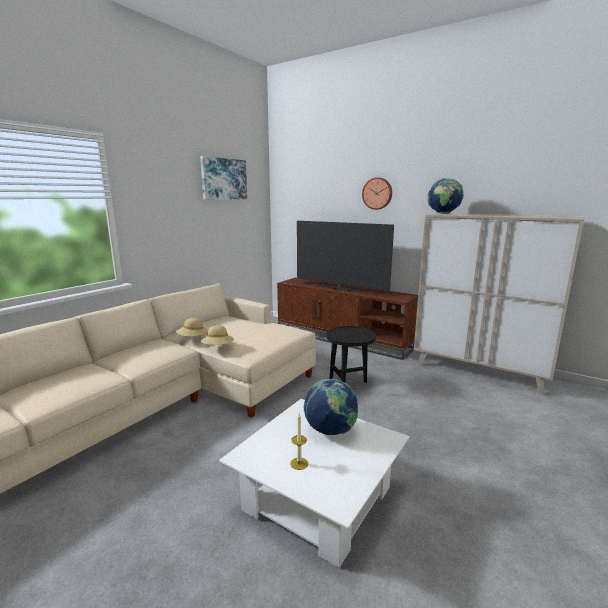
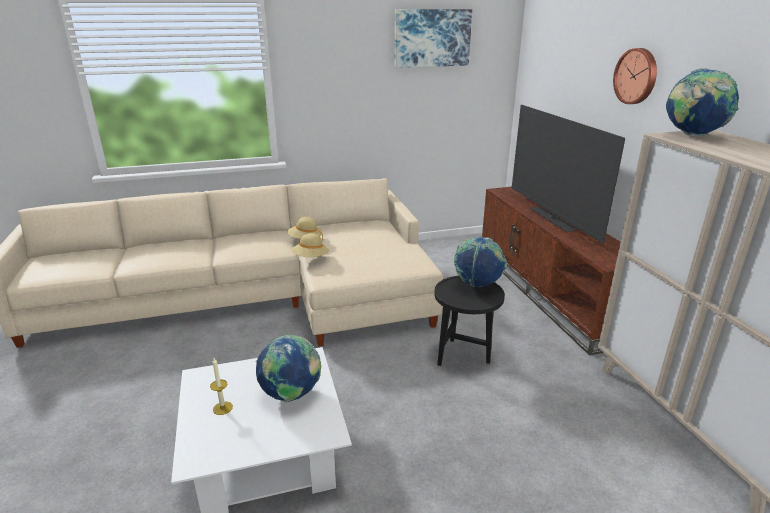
camera: 40 degrees right, 10 degrees up
none -> globe [454,236,507,287]

